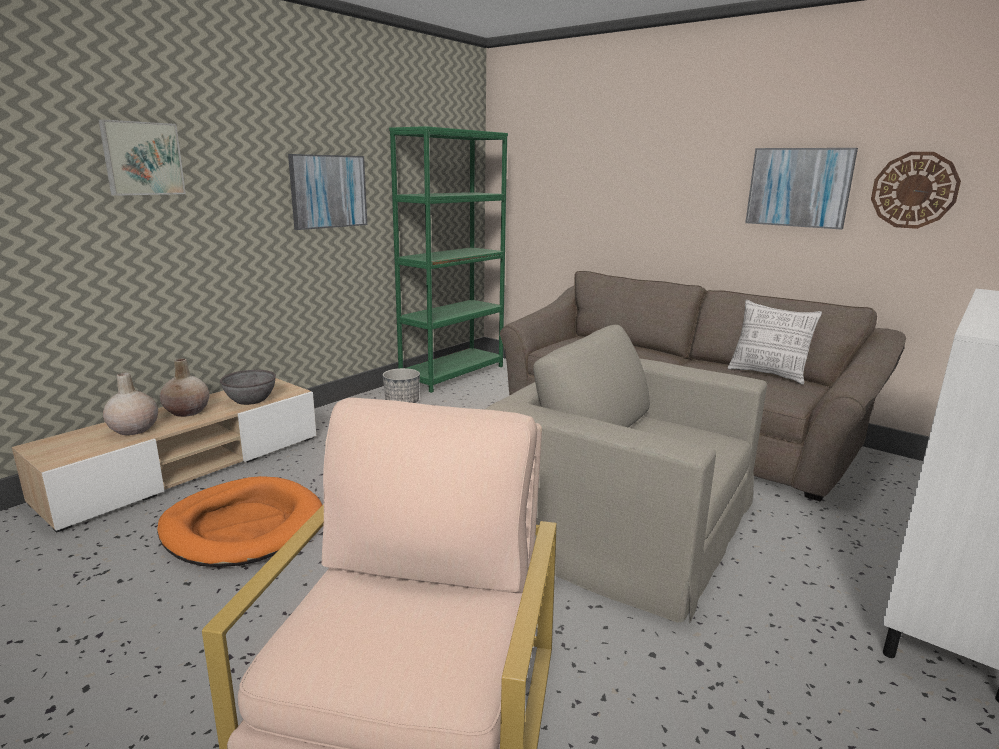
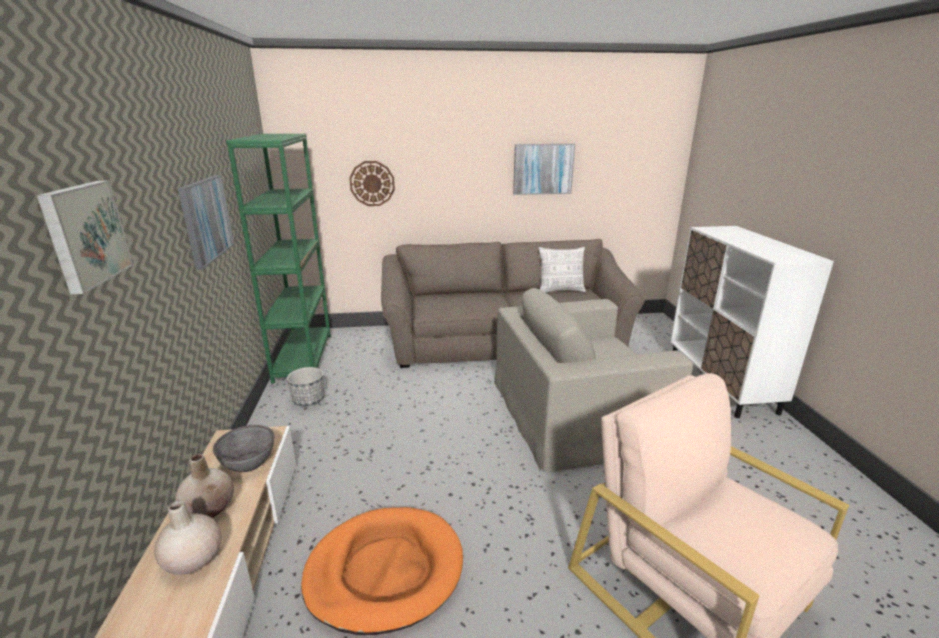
camera: 45 degrees left, 5 degrees up
wall clock [871,152,961,229] -> wall clock moved to [349,161,395,206]

